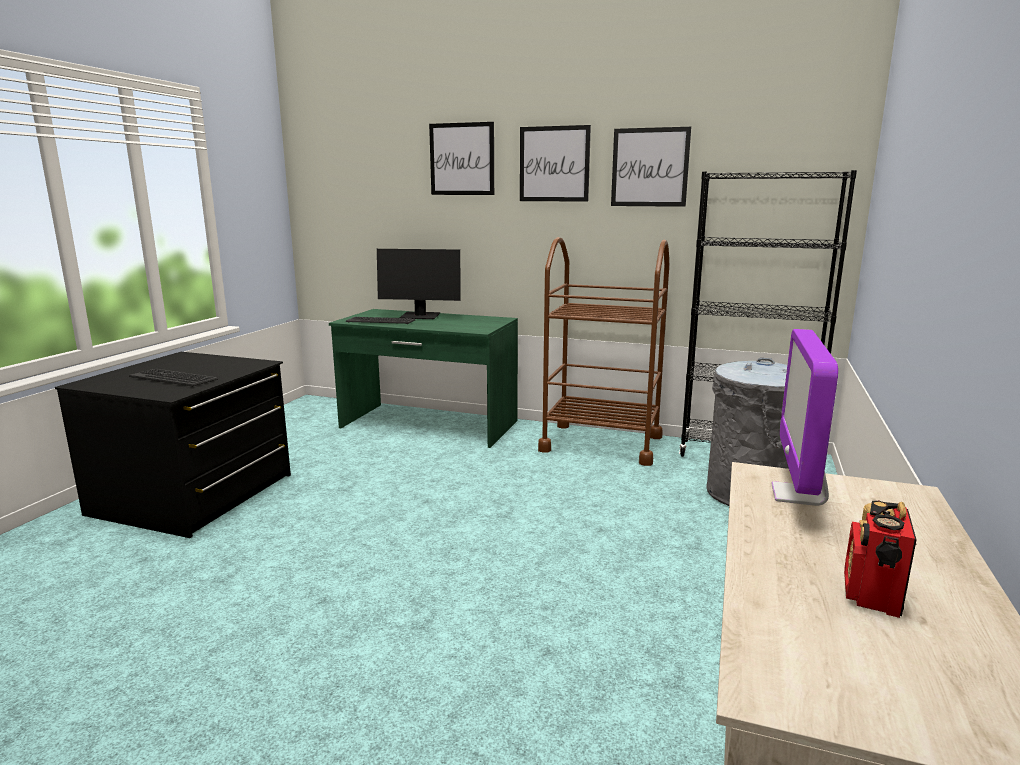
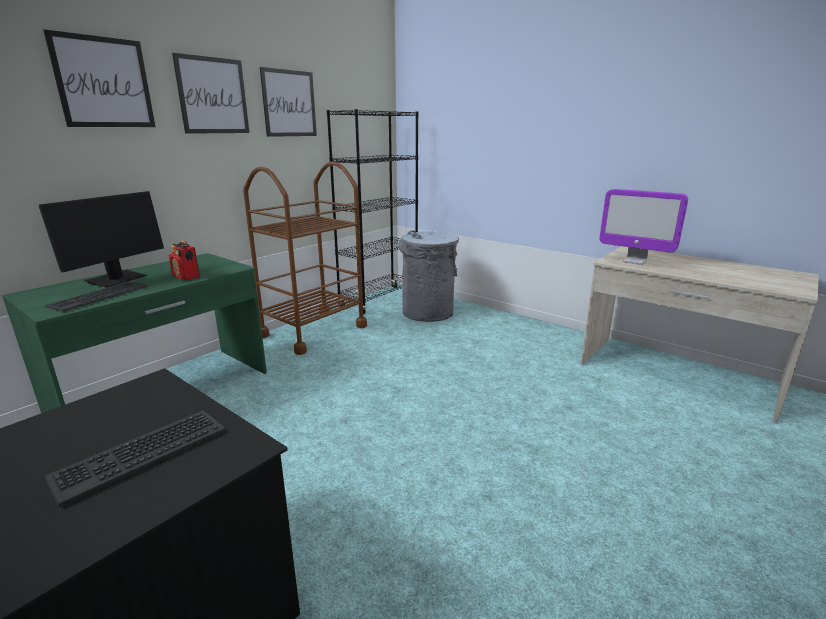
camera: 70 degrees left, 5 degrees up
radio [844,501,917,618] -> radio moved to [169,240,200,280]

